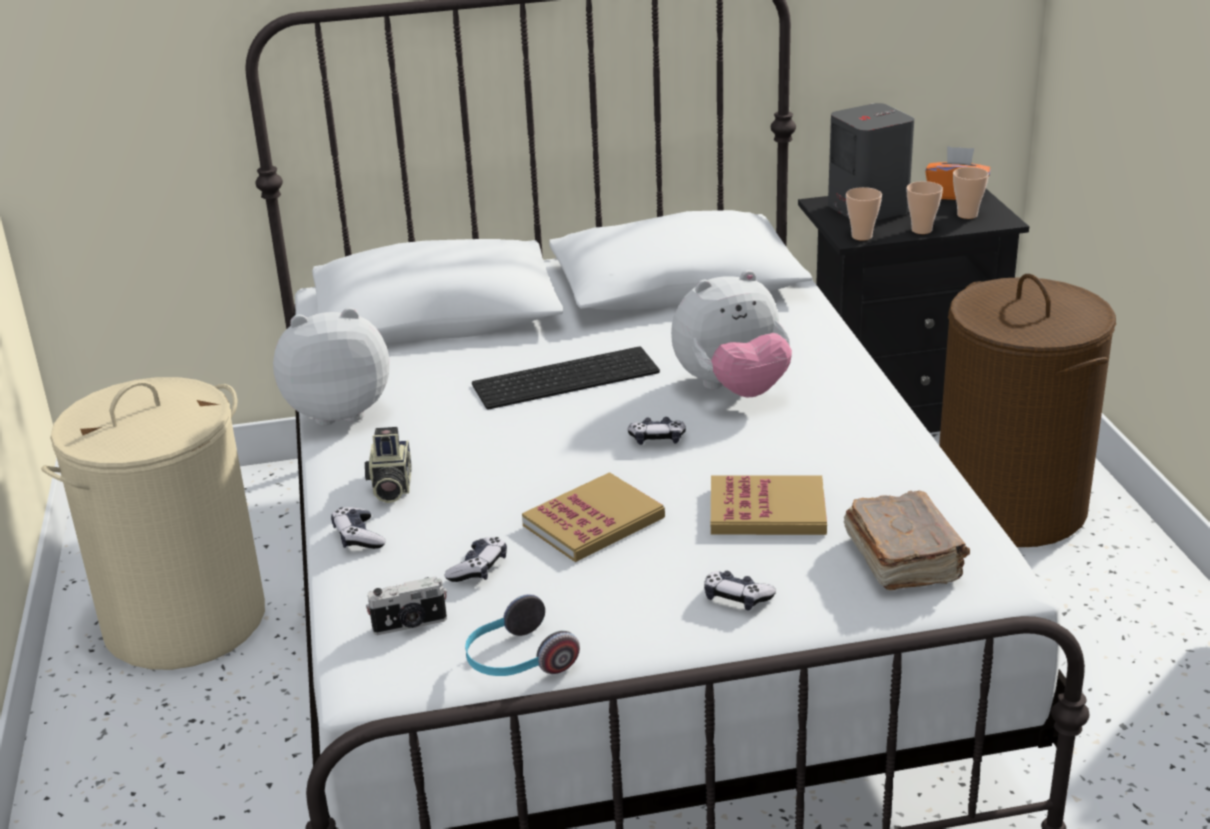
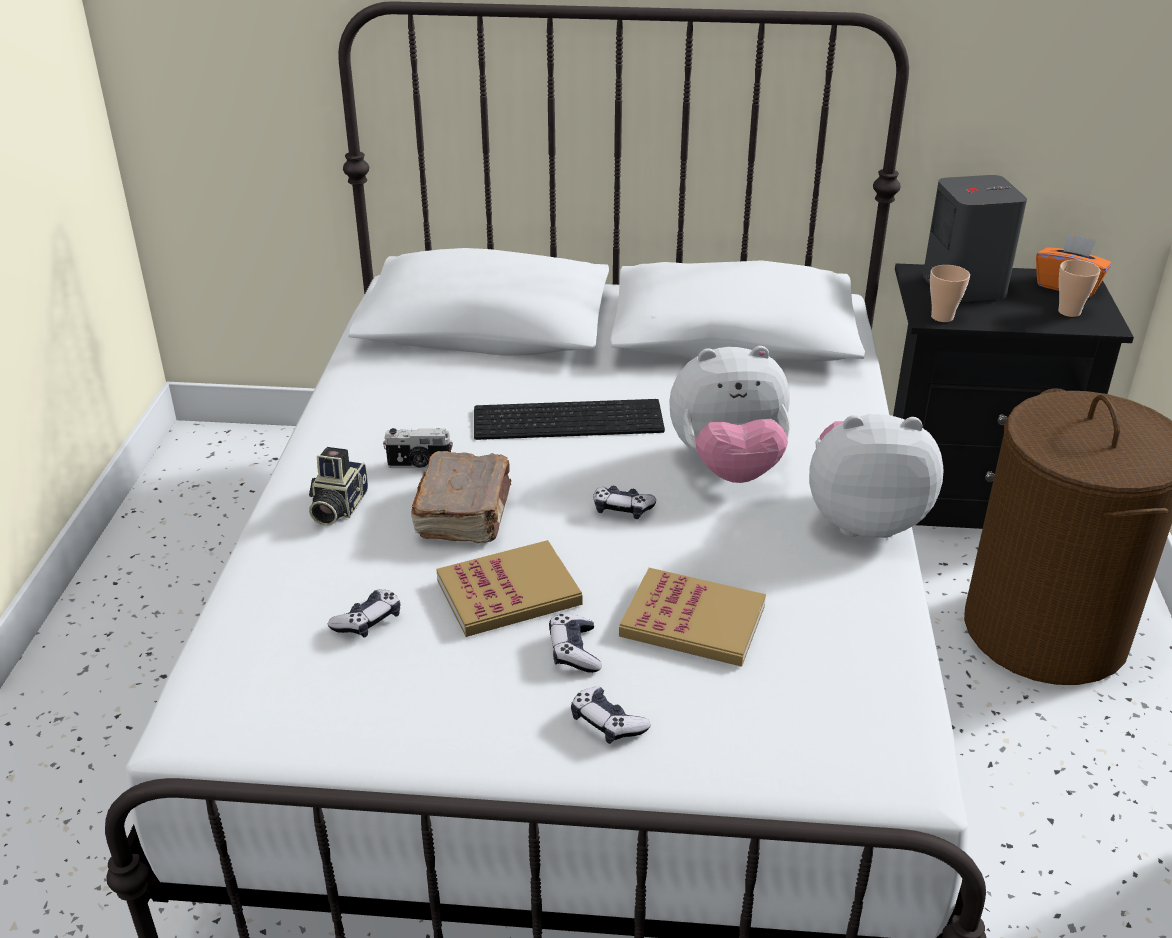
camera: 15 degrees right, 5 degrees up
beige laundry basket [41,377,265,670] -> none
plush toy [273,308,389,426] -> plush toy moved to [809,414,944,538]
game controller [331,507,385,549] -> game controller moved to [549,614,602,673]
camera [366,576,447,635] -> camera moved to [383,428,453,468]
headphones [465,594,580,676] -> none
brown book [843,490,970,590] -> brown book moved to [411,451,511,544]
cup [907,181,943,234] -> none

